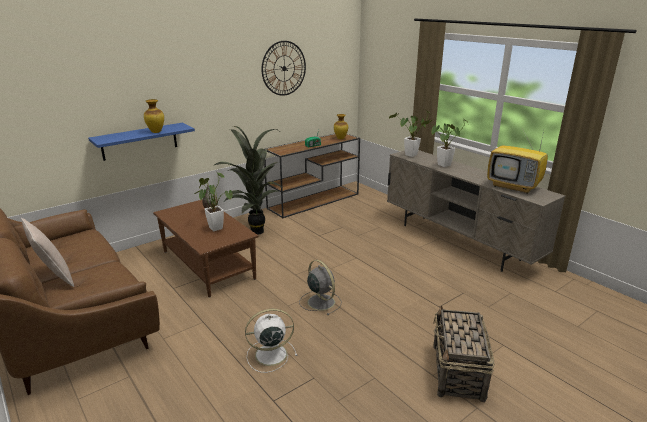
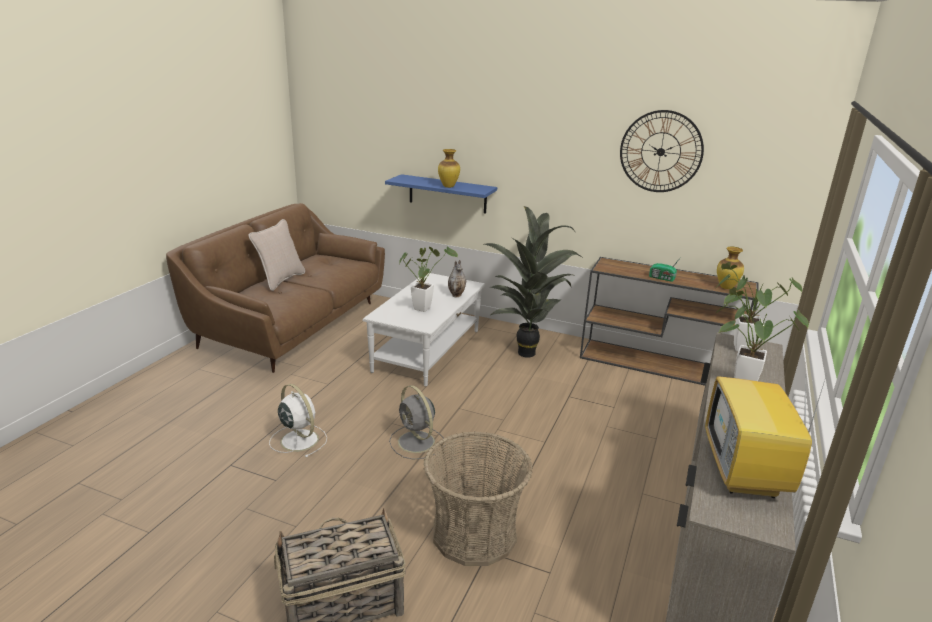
camera: 60 degrees right, 0 degrees up
brown coffee table [153,199,259,298] -> white coffee table [362,273,485,387]
grey fan [299,260,341,315] -> grey fan turned 120 degrees clockwise [389,385,446,459]
none -> basket [424,431,533,566]

